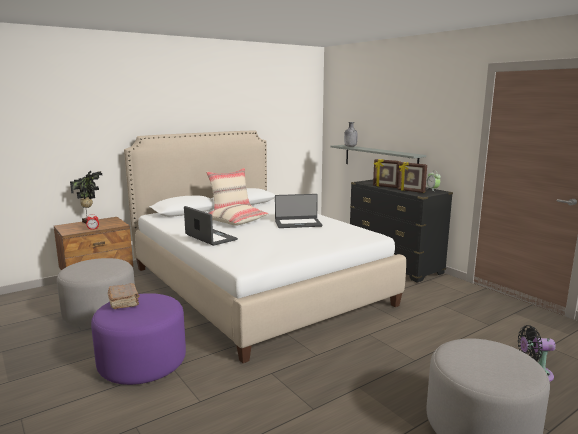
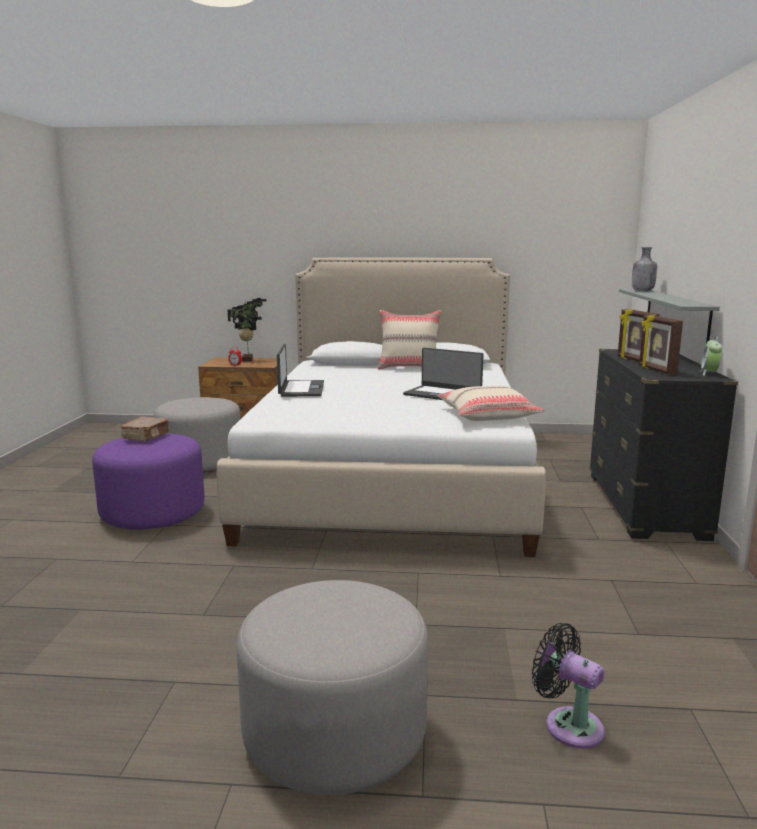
camera: 40 degrees right, 0 degrees up
beige pillow [209,204,269,226] -> beige pillow moved to [437,386,544,421]

